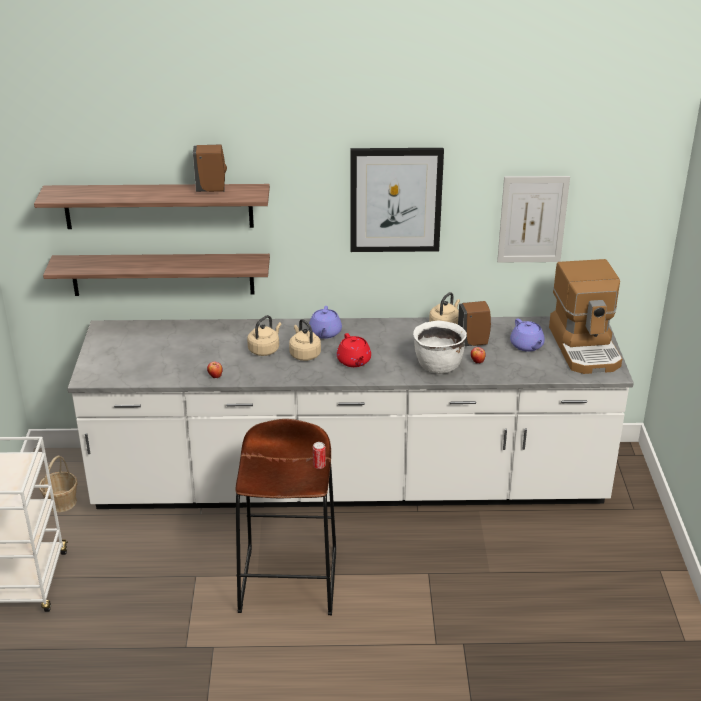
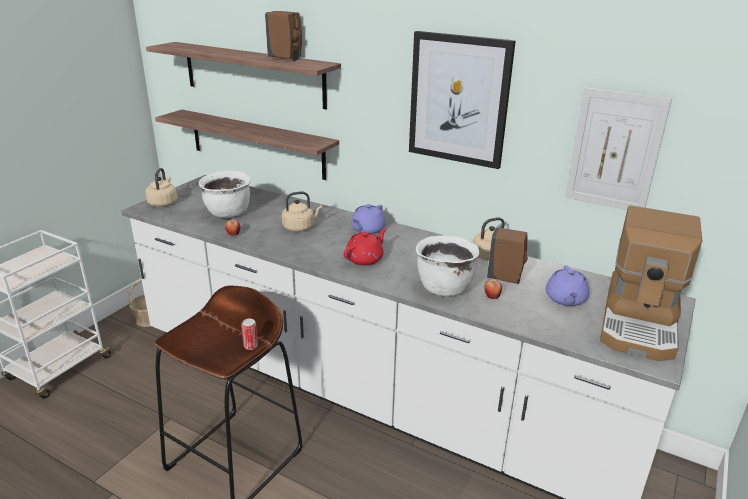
camera: 30 degrees right, 5 degrees down
beige kettle [289,319,321,361] -> beige kettle moved to [145,168,177,207]
red teapot [337,333,371,367] -> red teapot turned 150 degrees counterclockwise [344,228,387,266]
none -> white cooking pot [199,170,251,218]

